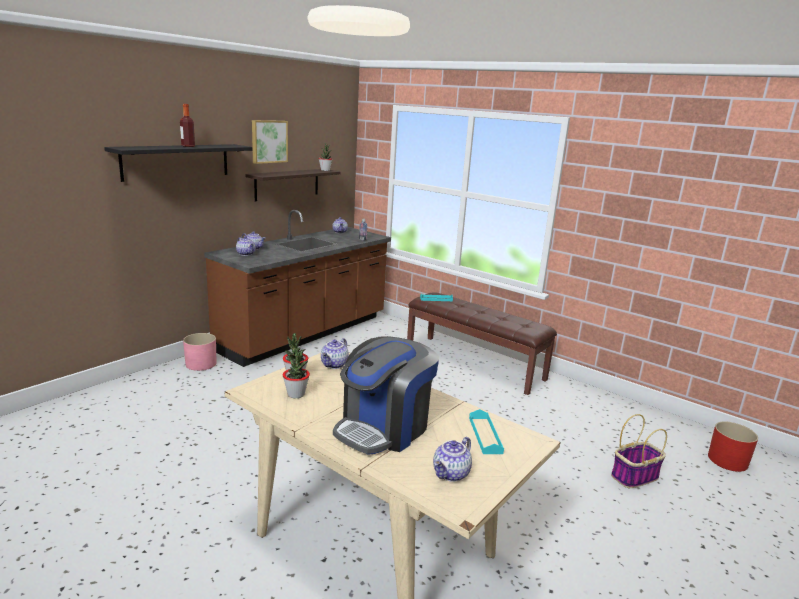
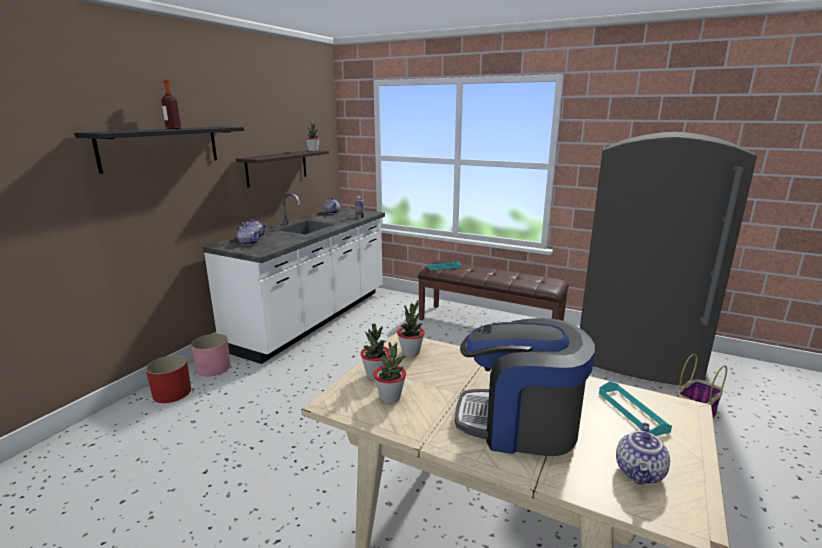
camera: 10 degrees left, 0 degrees up
brown counter [204,210,391,367] -> white counter [202,193,385,364]
picture [252,120,288,164] -> none
teapot [321,338,349,369] -> potted plant [397,300,425,357]
coffee machine [333,336,439,455] -> coffee machine turned 75 degrees clockwise [455,318,595,456]
red planter [708,421,758,472] -> red planter moved to [146,355,191,403]
none -> grey fridge [580,132,757,386]

